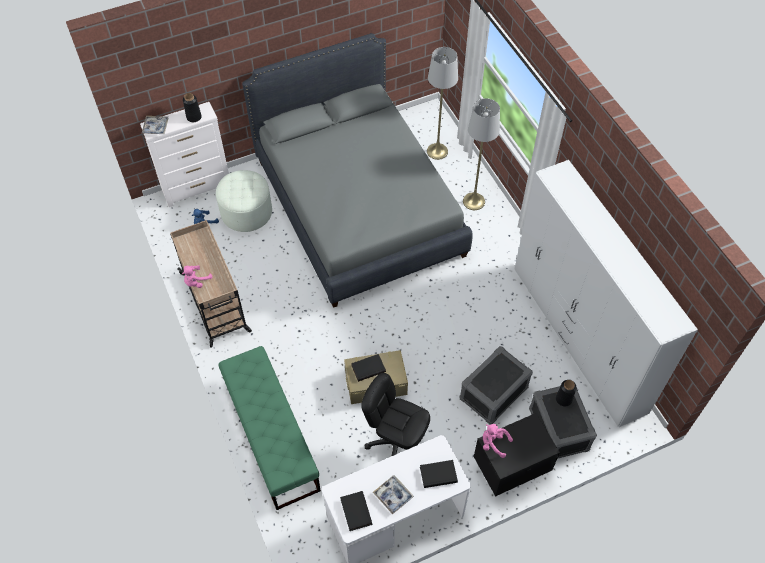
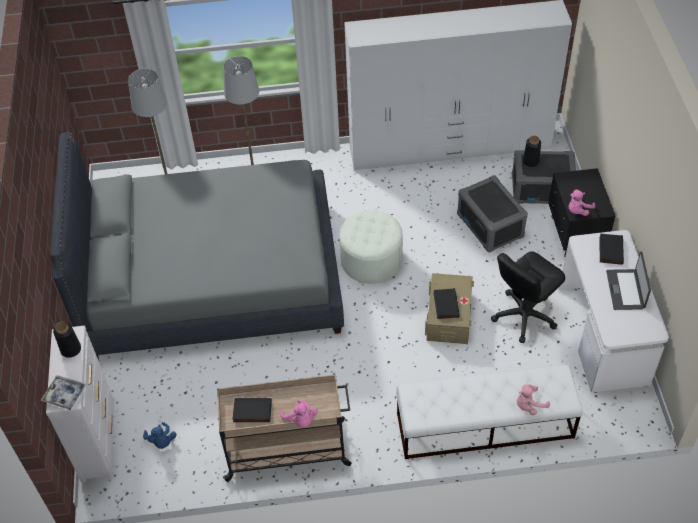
camera: 70 degrees left, 5 degrees down
white ottoman [216,170,272,232] -> white ottoman moved to [339,210,403,284]
green bench [218,346,321,510] -> white bench [396,364,582,459]
black book [340,491,372,531] -> black book moved to [233,398,272,422]
tray [373,475,414,515] -> laptop [606,251,651,310]
none -> pink plush toy [517,384,550,415]

